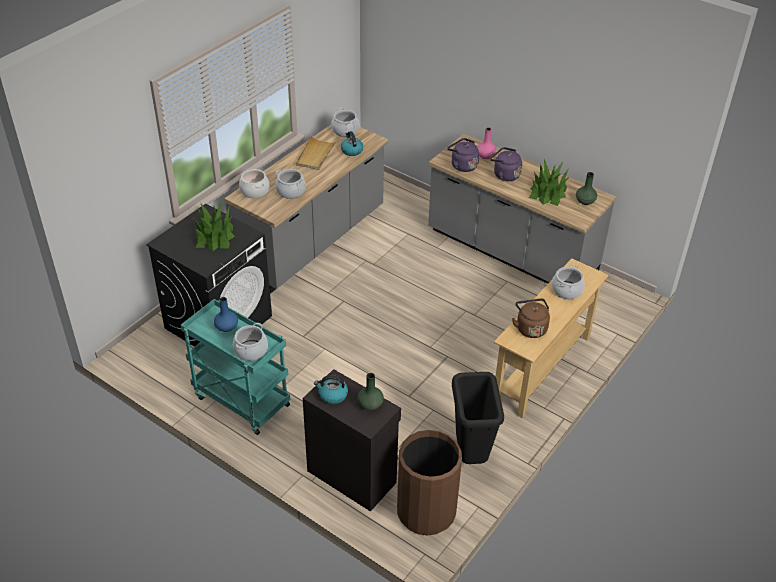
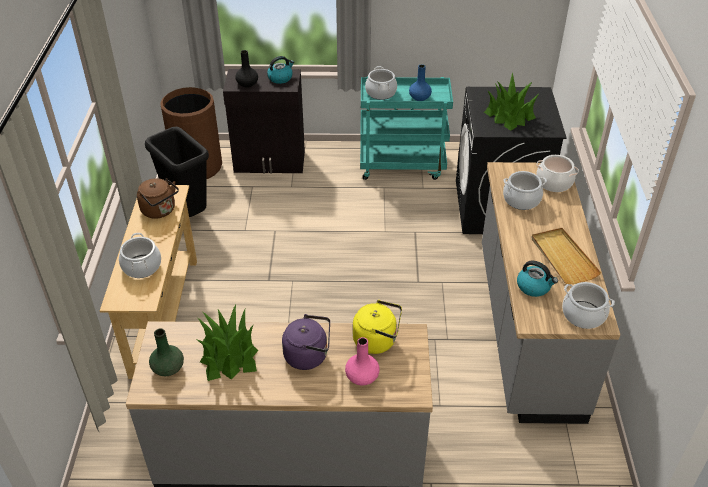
camera: 145 degrees right, 0 degrees up
green vase [357,373,384,410] -> black vase [235,50,258,88]
purple kettle [447,138,479,172] -> yellow kettle [353,300,402,354]

